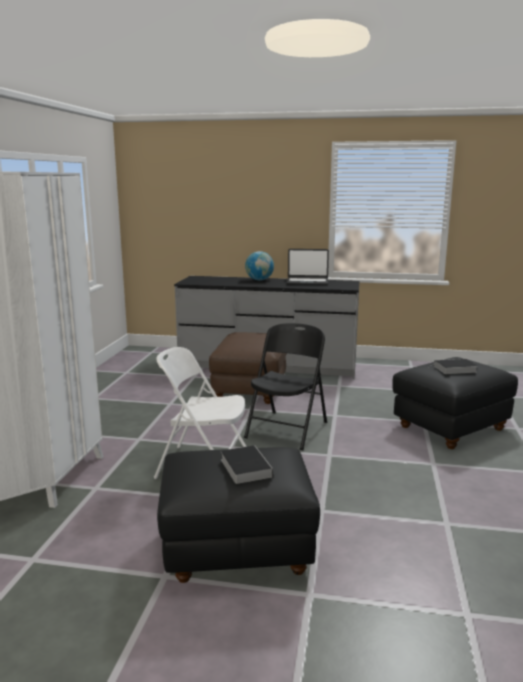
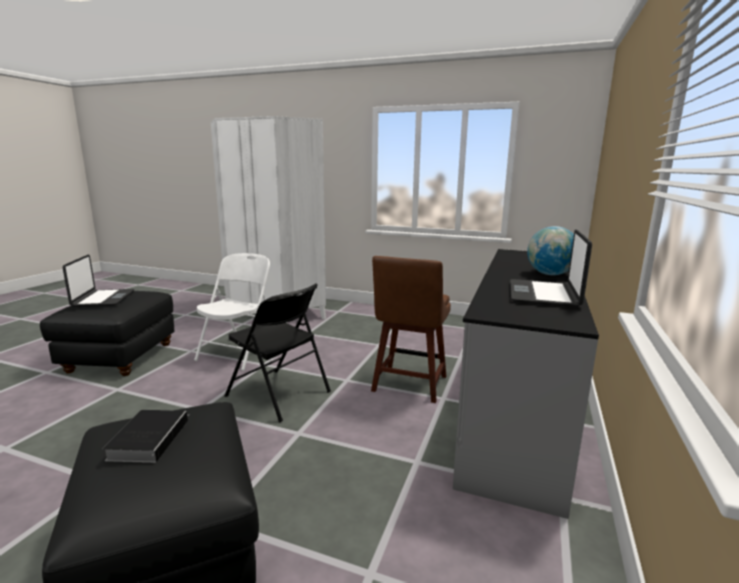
camera: 100 degrees right, 0 degrees up
brown ottoman [209,332,287,404] -> brown chair [371,256,451,403]
book [221,445,273,484] -> laptop [63,254,134,307]

